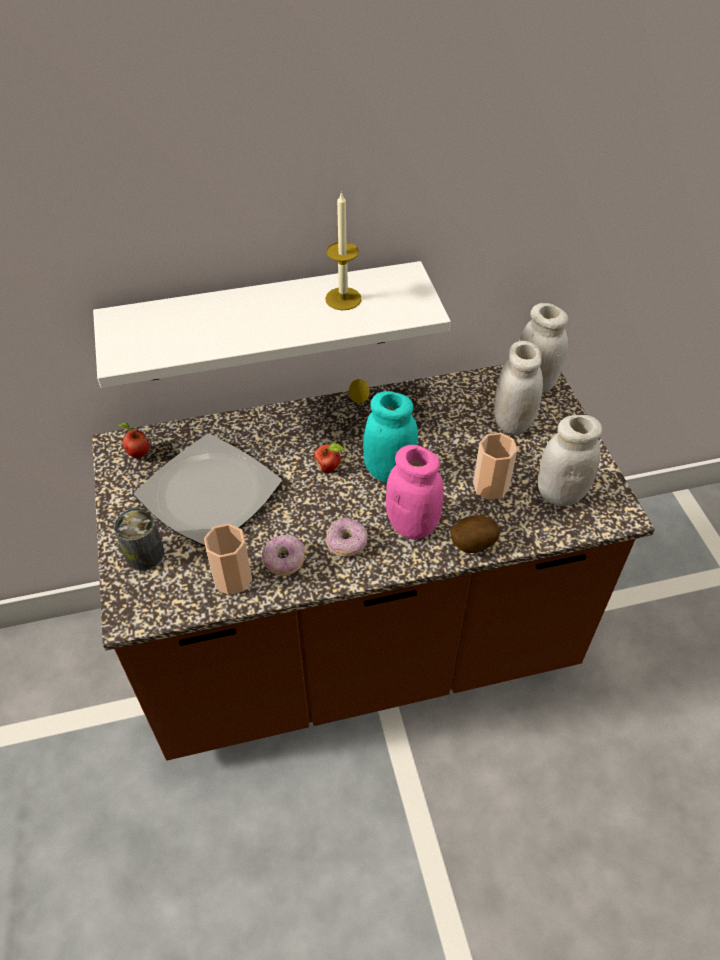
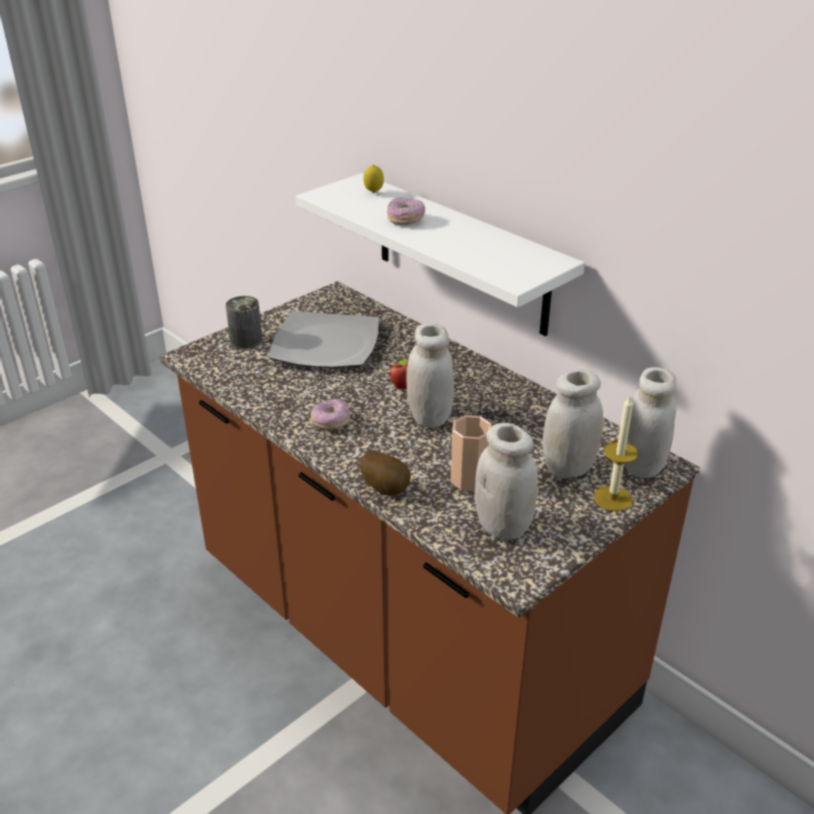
camera: 60 degrees right, 15 degrees down
apple [117,423,150,459] -> none
cup [204,524,252,595] -> none
donut [262,534,305,576] -> donut moved to [387,198,425,225]
candle [325,191,362,310] -> candle moved to [594,396,638,512]
lemon [349,379,369,403] -> lemon moved to [363,165,384,193]
turquoise jar [363,391,418,483] -> white jar [406,323,454,428]
pink jar [386,445,443,539] -> none

